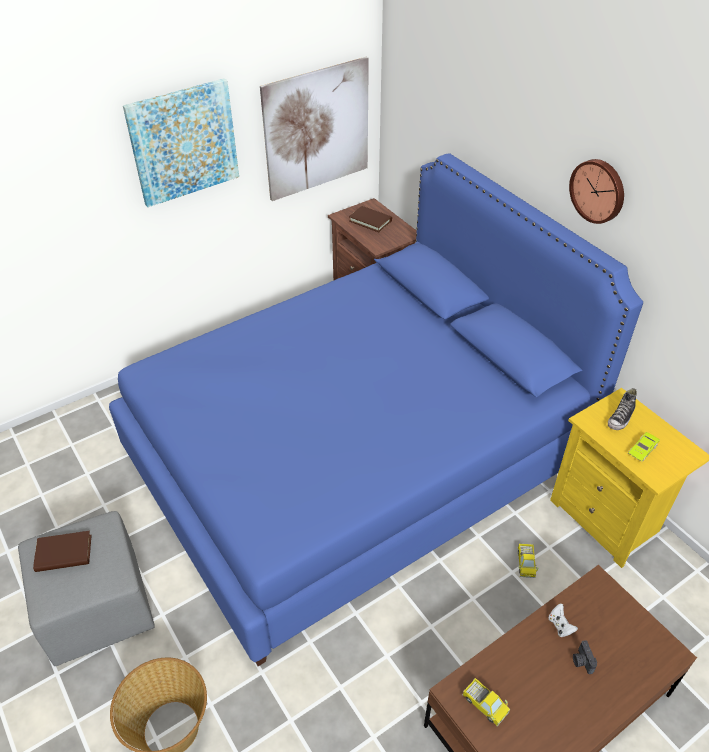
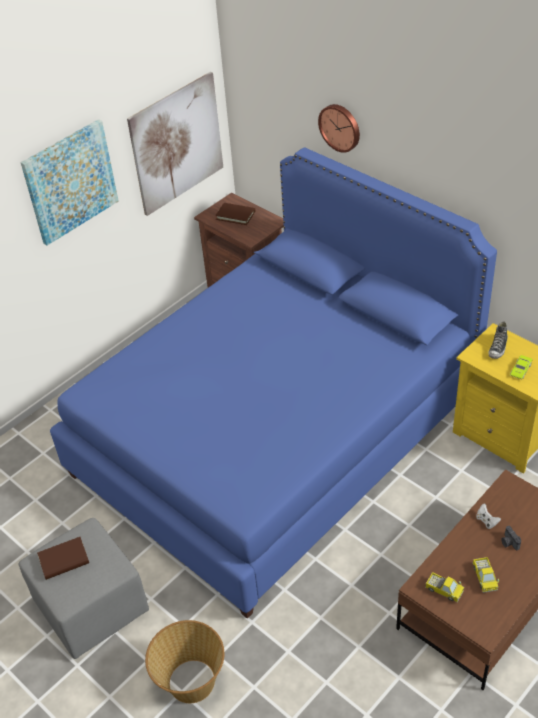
camera: 10 degrees left, 0 degrees up
toy truck [517,544,538,578] -> toy truck moved to [472,557,499,593]
wall clock [569,159,624,224] -> wall clock moved to [318,104,360,153]

